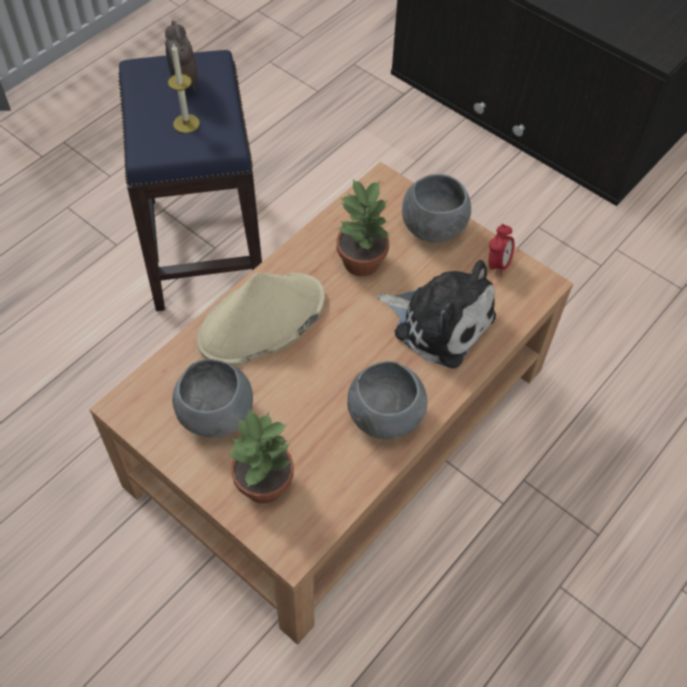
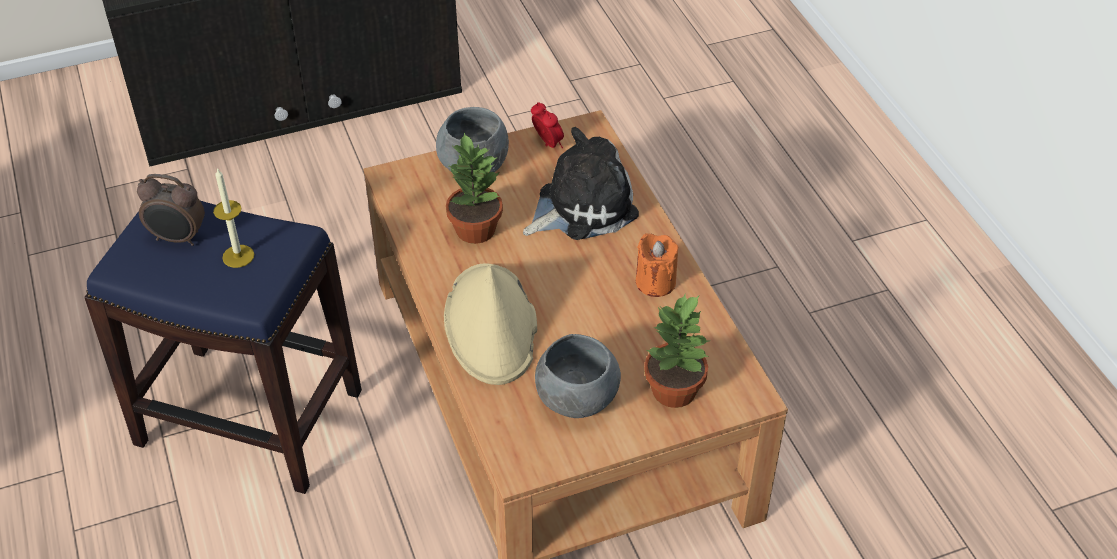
camera: 60 degrees left, 10 degrees down
grey bowl [347,361,427,439] -> orange candle [636,233,678,297]

